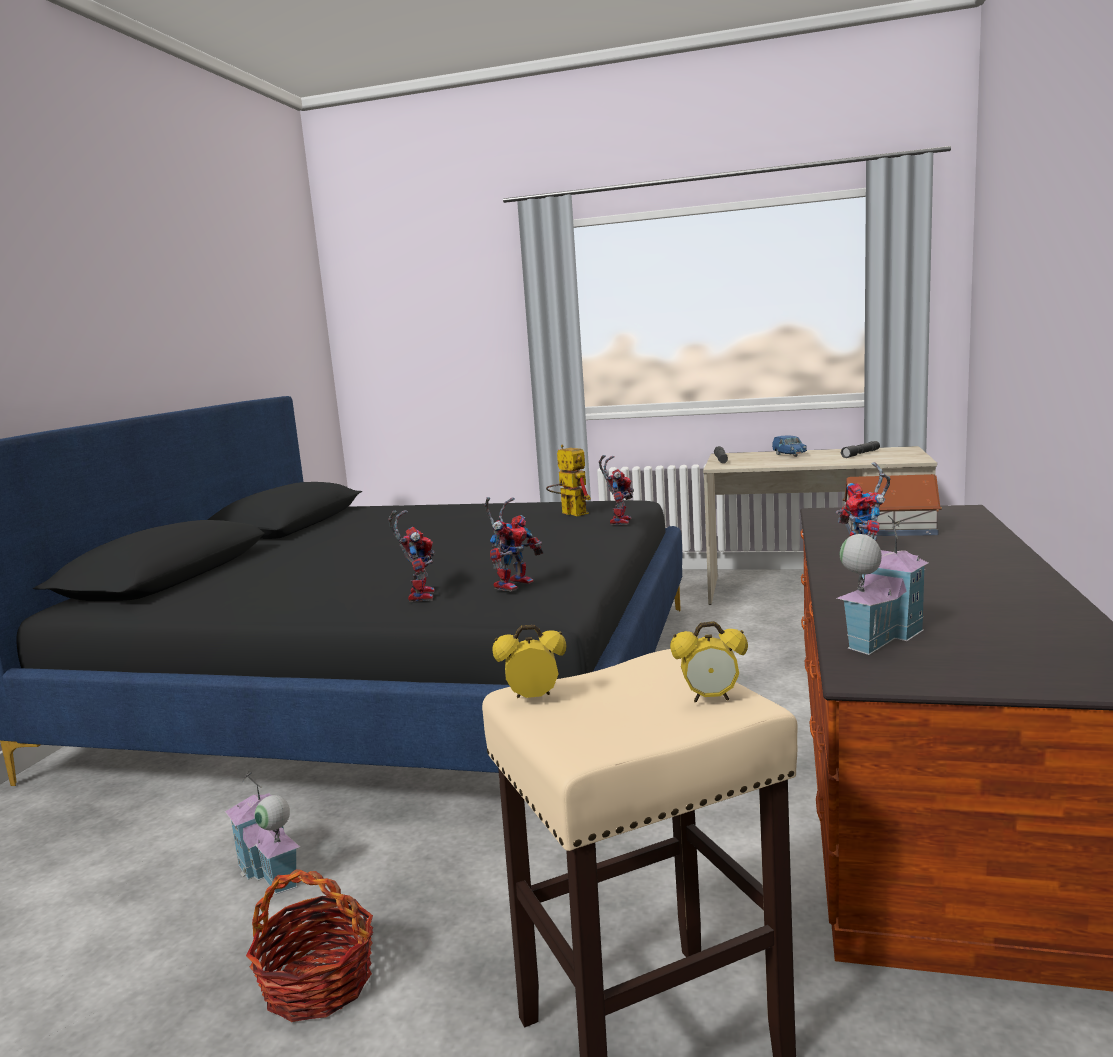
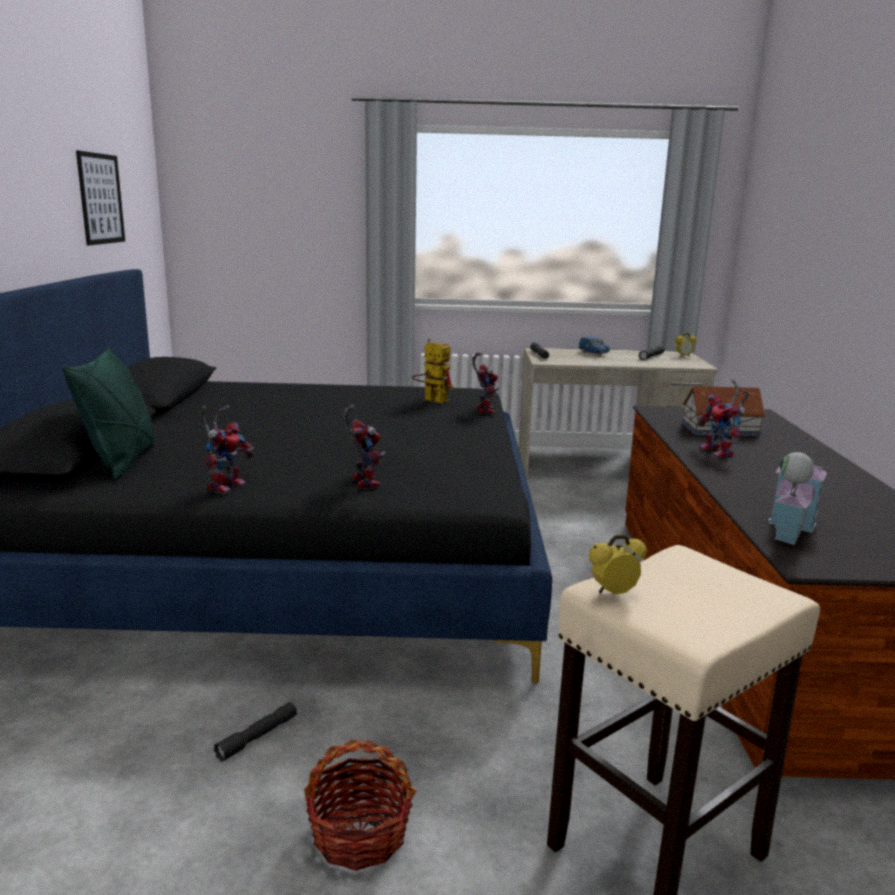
camera: 15 degrees left, 5 degrees up
toy house [225,772,300,895] -> grey flashlight [214,702,297,762]
toy robot [485,497,544,591] -> toy robot moved to [200,406,255,494]
alarm clock [670,621,748,702] -> alarm clock moved to [675,333,696,357]
none -> green pillow [62,347,156,480]
none -> picture [76,150,125,246]

